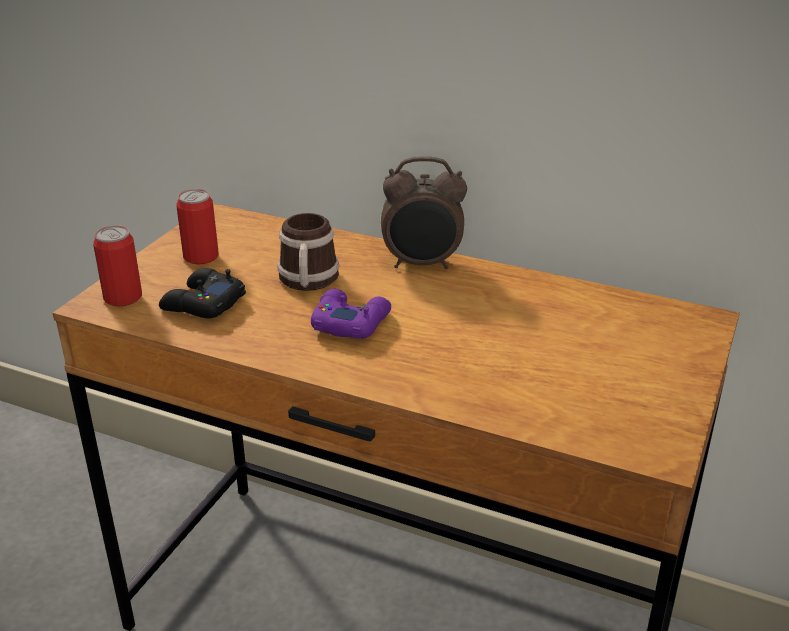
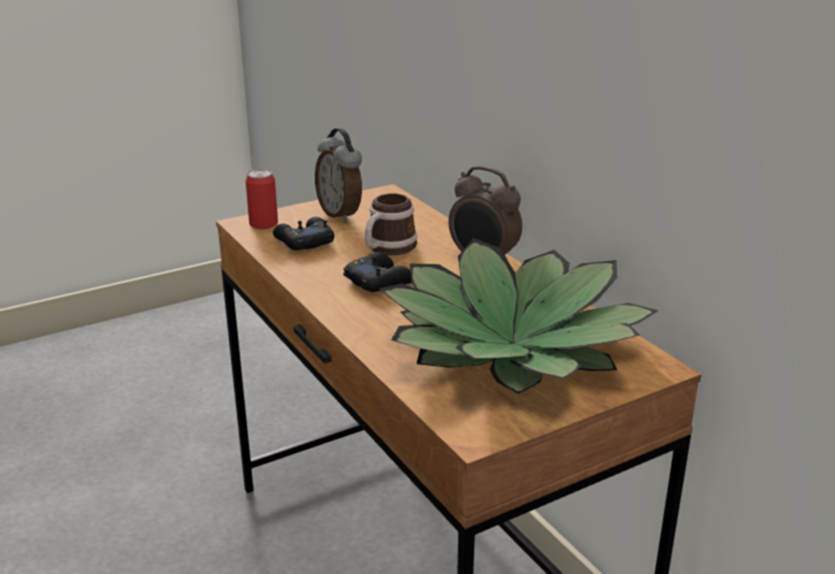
camera: 35 degrees right, 5 degrees down
can [176,189,219,264] -> alarm clock [315,128,362,223]
purple game controller [311,289,391,339] -> black game controller [343,252,412,292]
none -> potted plant [379,238,659,394]

